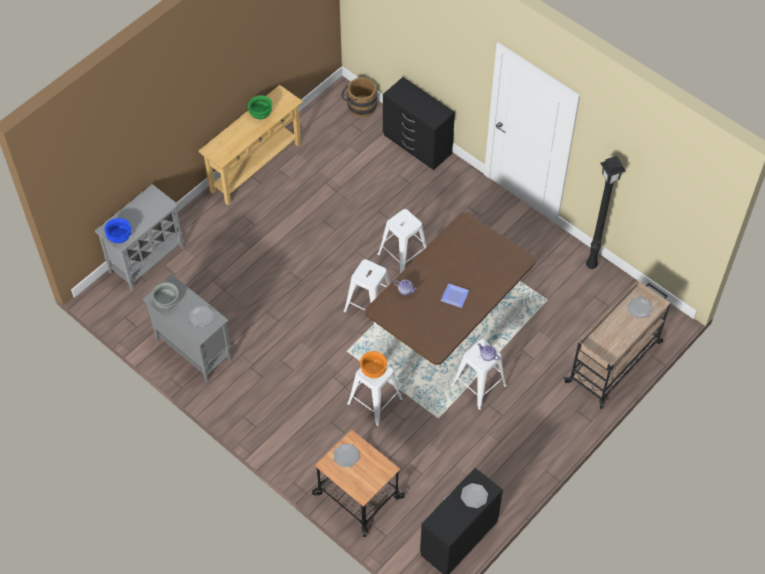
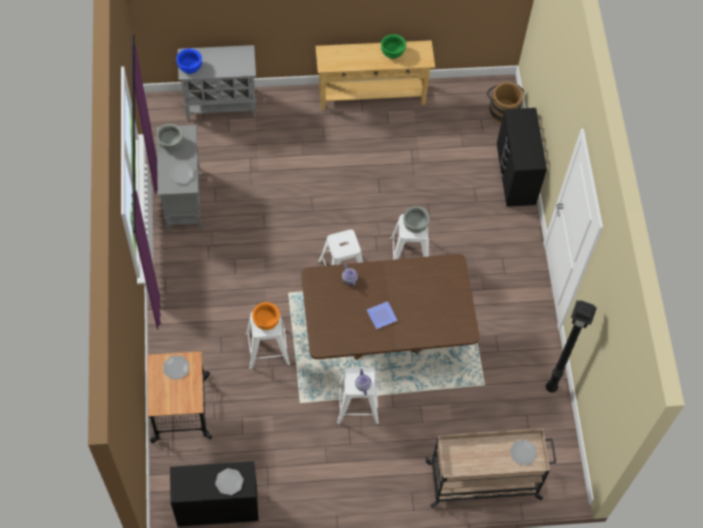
camera: 40 degrees right, 5 degrees up
none -> grey bowl [403,206,430,233]

